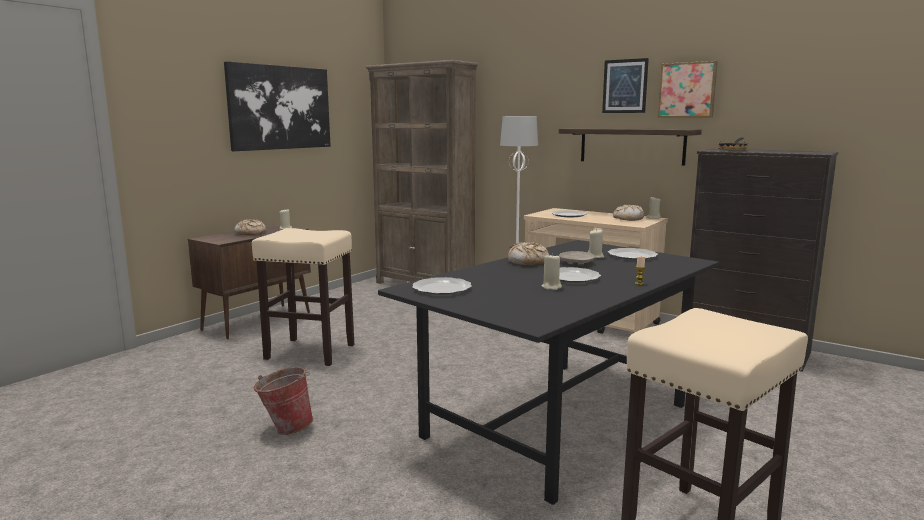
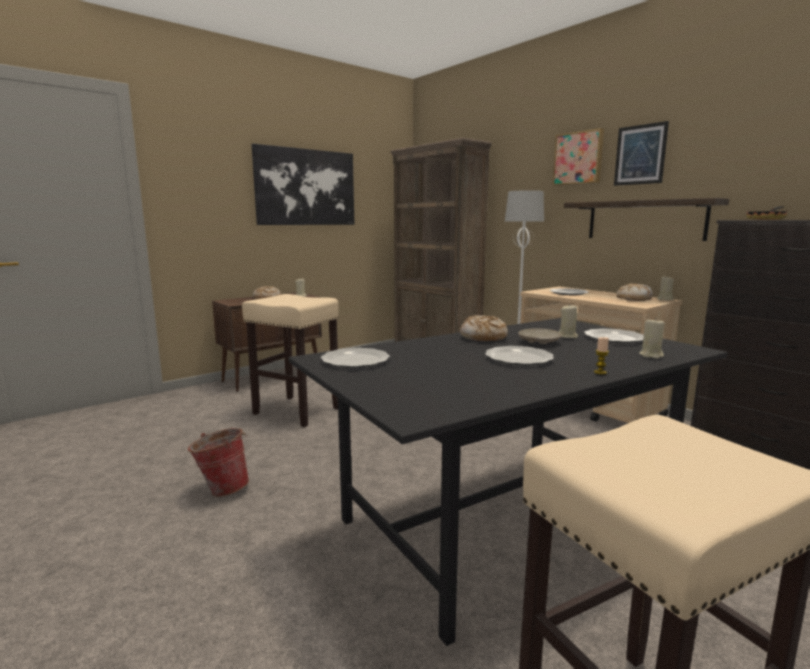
camera: 15 degrees right, 0 degrees up
beige candle [541,253,562,290] -> beige candle moved to [639,317,665,359]
picture [658,61,718,118] -> picture moved to [552,128,604,186]

